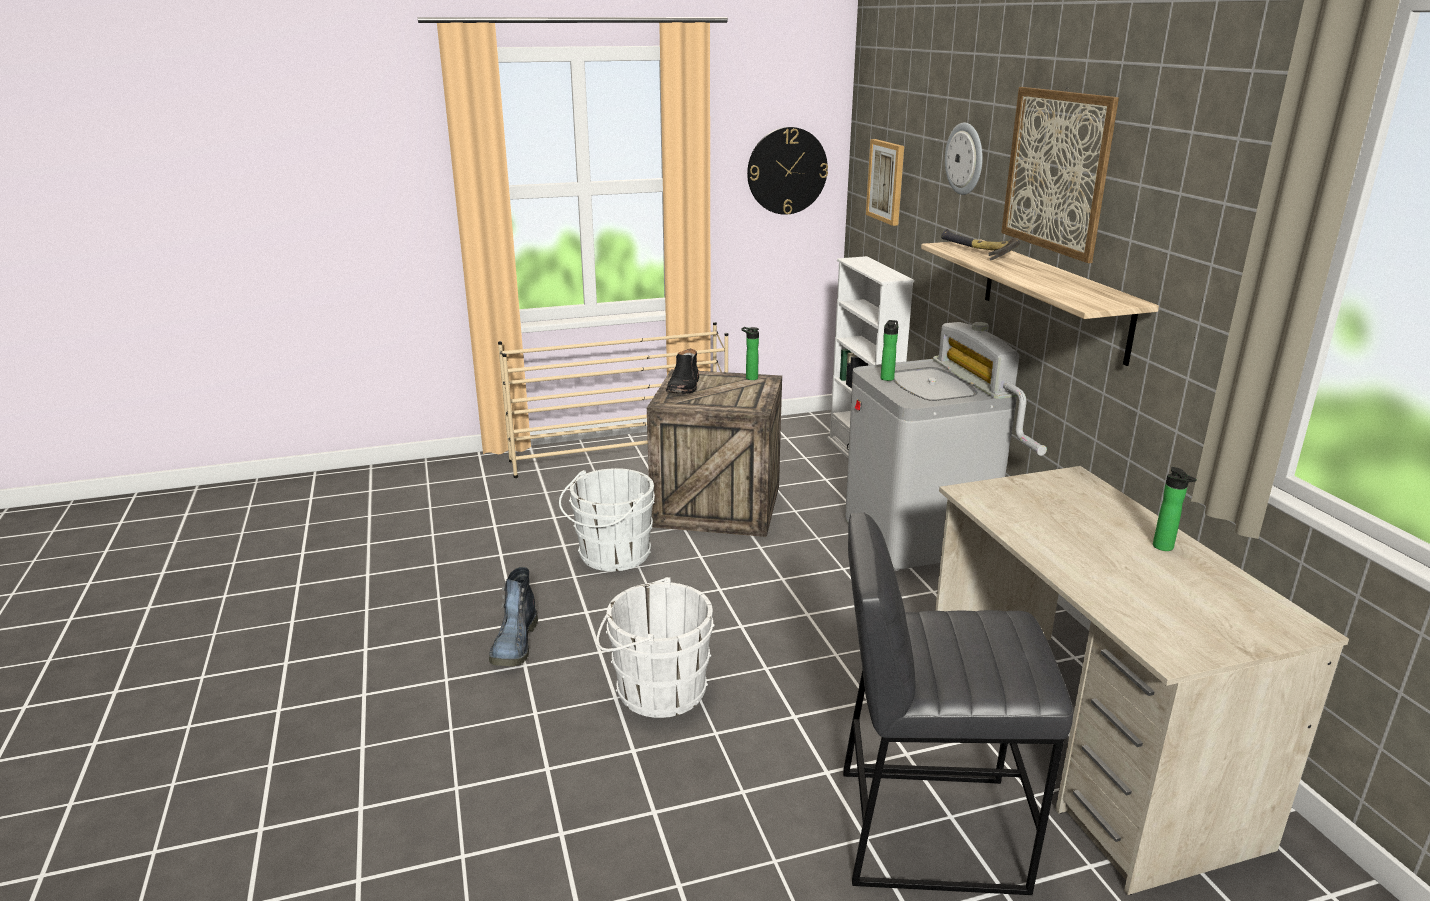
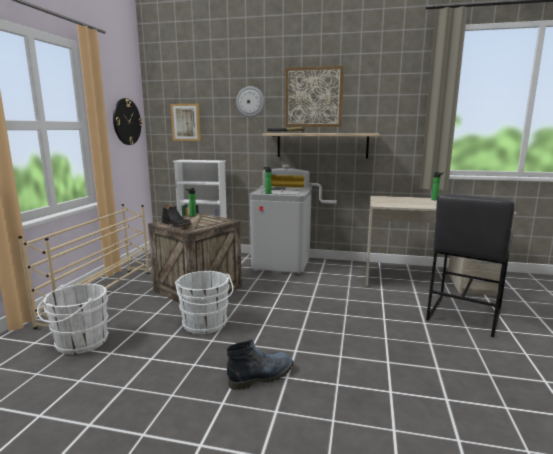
camera: 60 degrees left, 10 degrees down
boot [489,567,538,666] -> boot turned 60 degrees counterclockwise [227,340,294,390]
white bucket [596,577,715,718] -> white bucket moved to [37,284,109,354]

